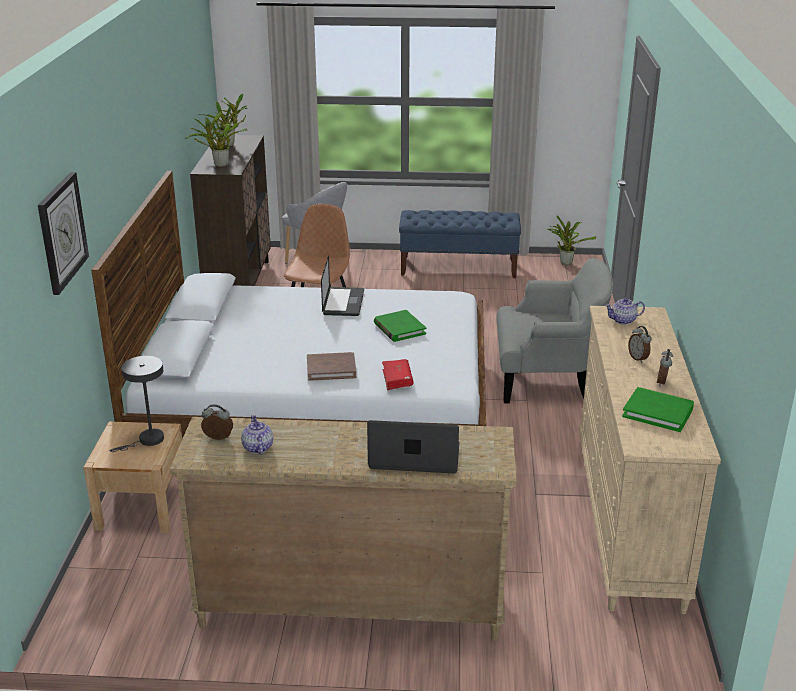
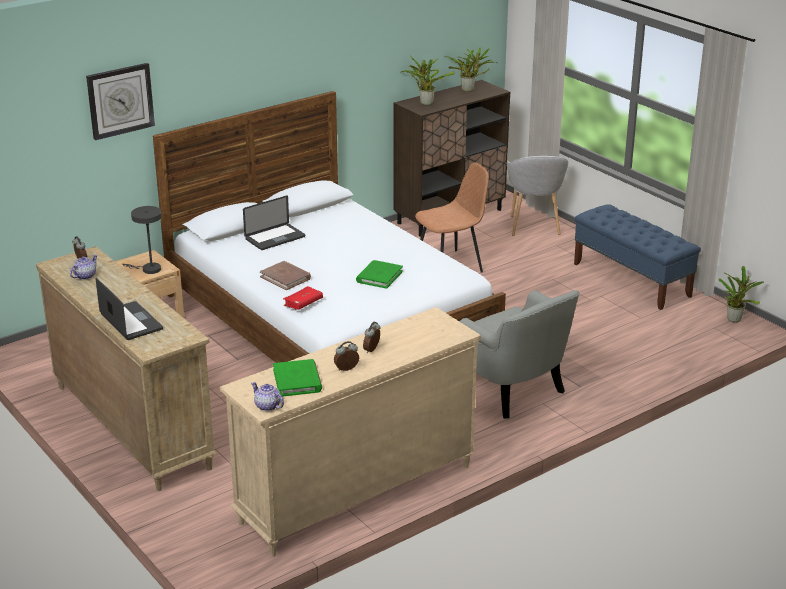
camera: 50 degrees right, 0 degrees up
laptop [321,256,364,316] -> laptop moved to [243,196,305,250]
teapot [605,298,645,325] -> teapot moved to [251,382,284,411]

